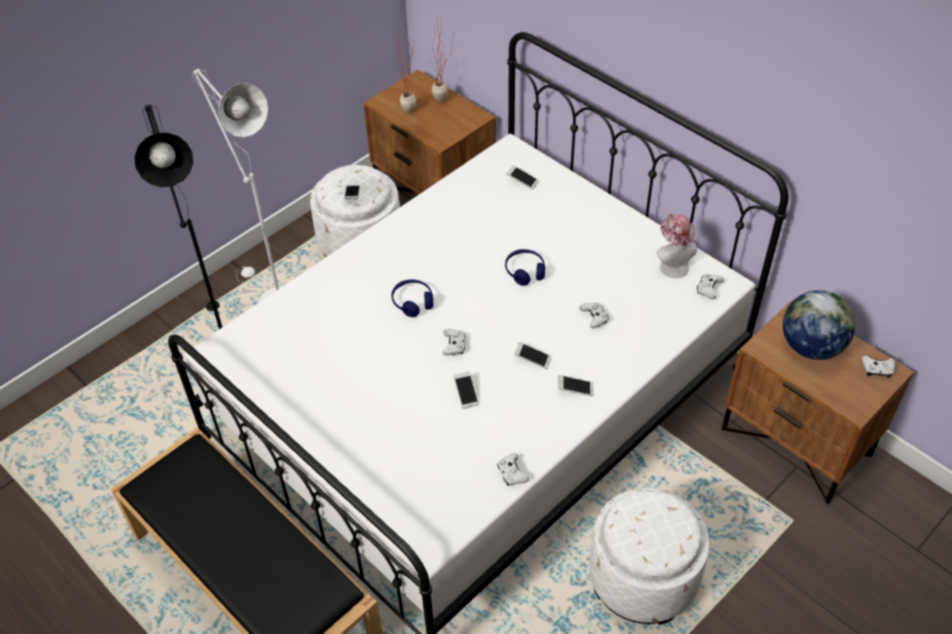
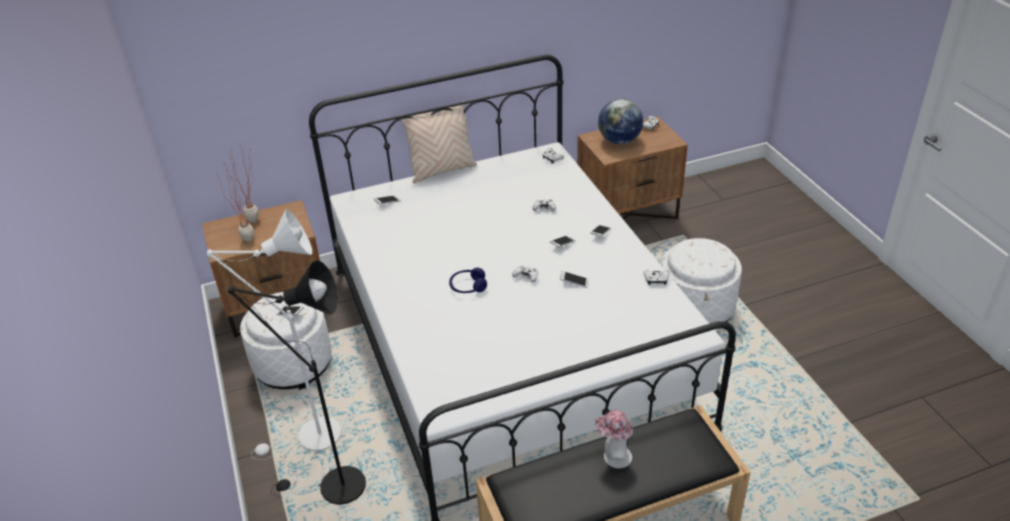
camera: 65 degrees left, 10 degrees down
blue headphones [505,249,545,286] -> none
hat [657,214,697,278] -> hat moved to [595,410,633,468]
none -> beige pillow [401,101,477,184]

